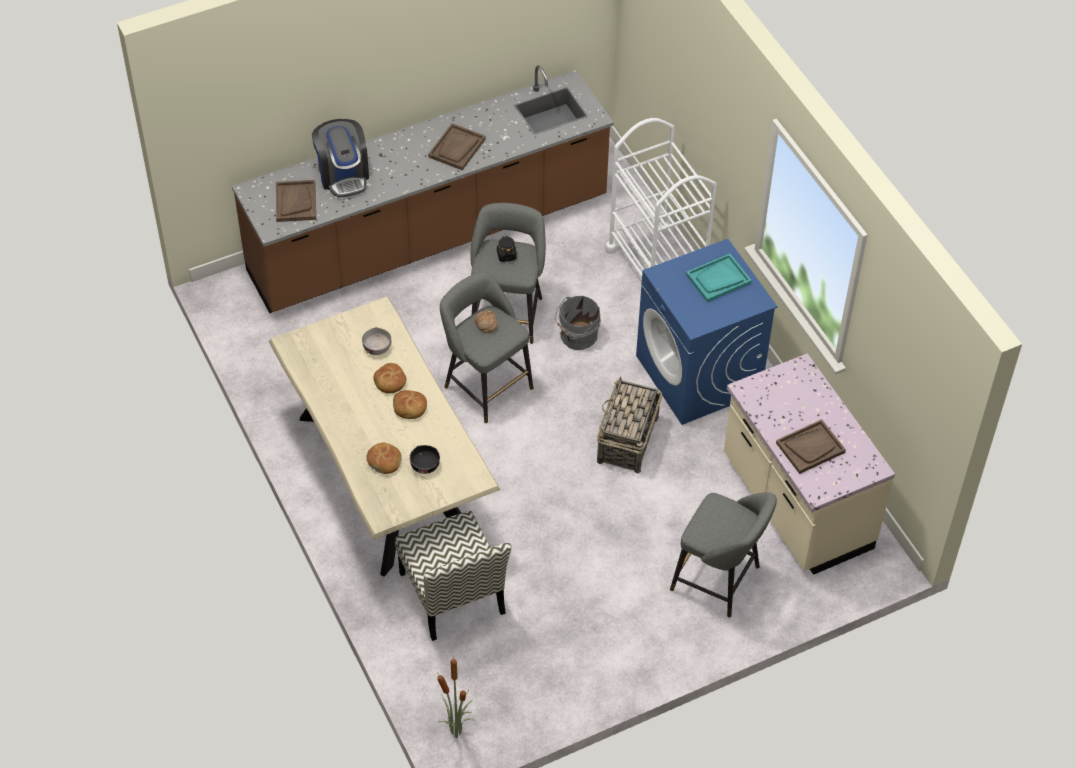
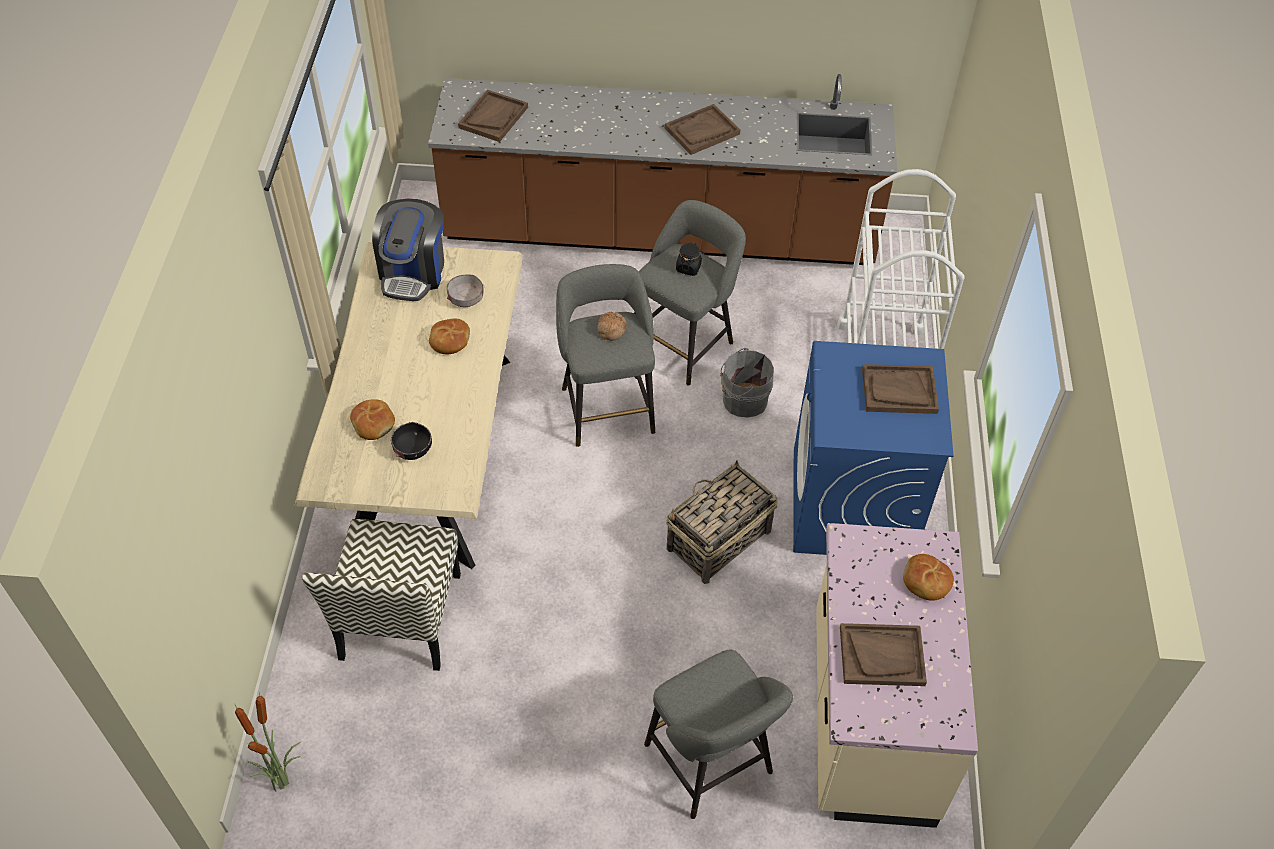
camera: 30 degrees right, 0 degrees up
coffee machine [312,119,369,198] -> coffee machine moved to [372,199,444,301]
bread [393,390,427,419] -> bread moved to [903,554,954,601]
turquoise tray [686,254,752,302] -> brown tray [862,364,939,414]

